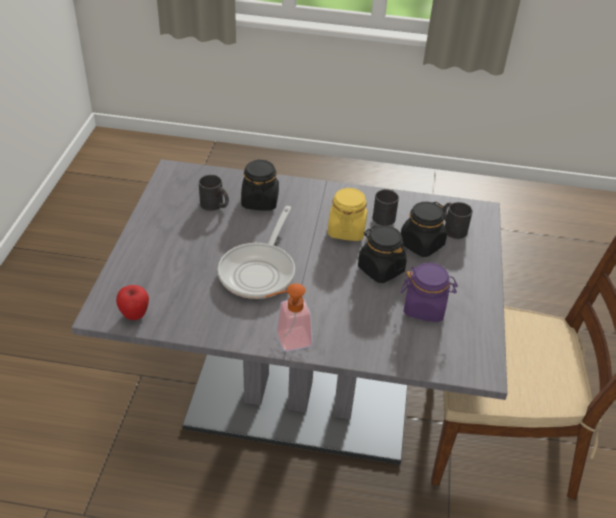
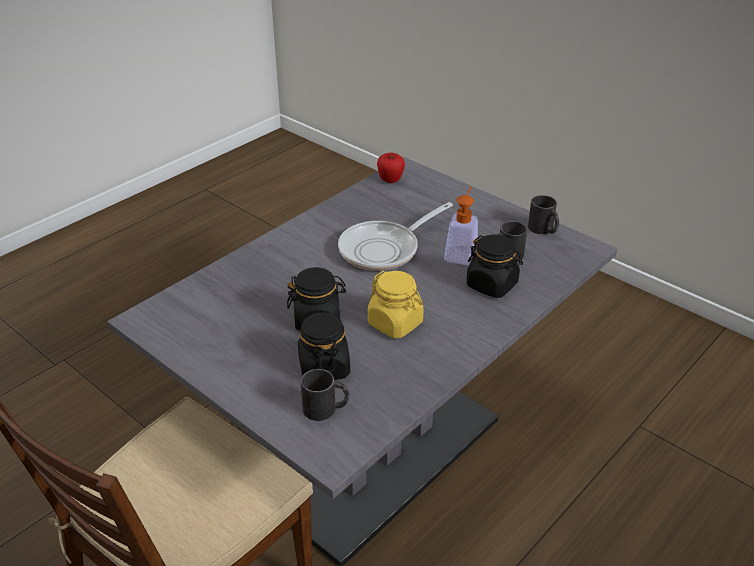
camera: 125 degrees right, 5 degrees down
frying pan [218,206,295,299] -> frying pan turned 90 degrees counterclockwise [338,202,453,271]
soap dispenser [266,284,313,351] -> soap dispenser moved to [444,186,478,266]
black mug [373,189,399,226] -> black mug moved to [528,195,559,234]
purple jar [401,263,458,322] -> none

